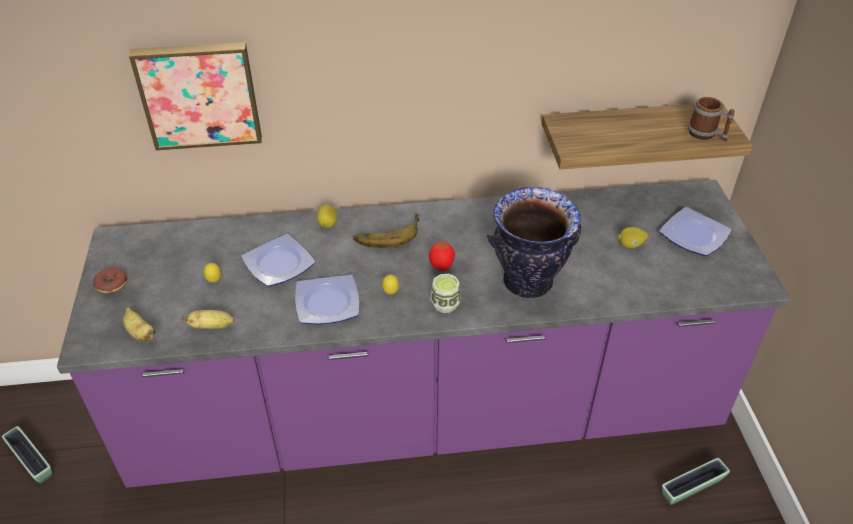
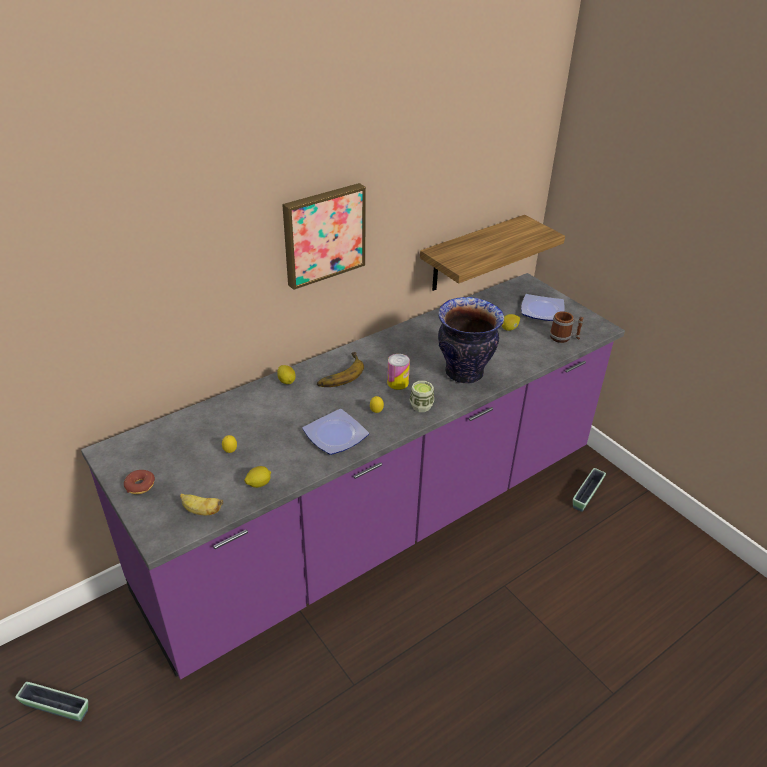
camera: 30 degrees left, 5 degrees down
picture [129,42,262,150] -> picture moved to [282,183,366,290]
banana [182,310,235,329] -> lemon [244,466,271,488]
plate [241,234,315,286] -> none
tomato [429,242,455,271] -> can [387,354,410,390]
mug [688,97,735,142] -> mug moved to [550,312,584,343]

